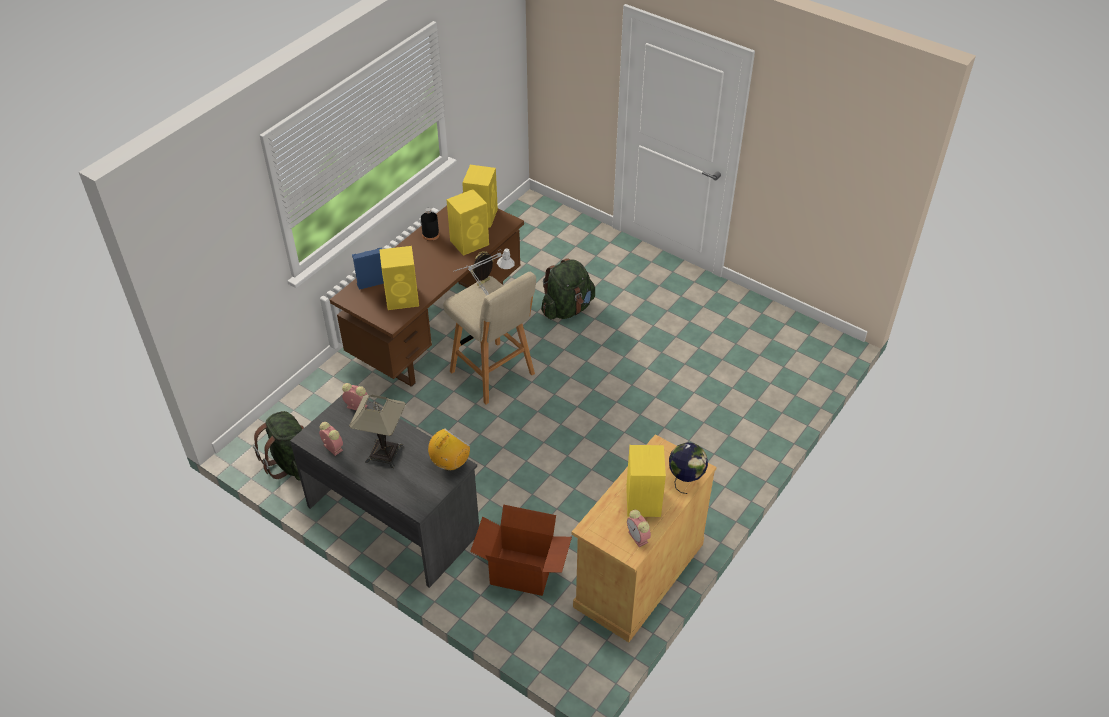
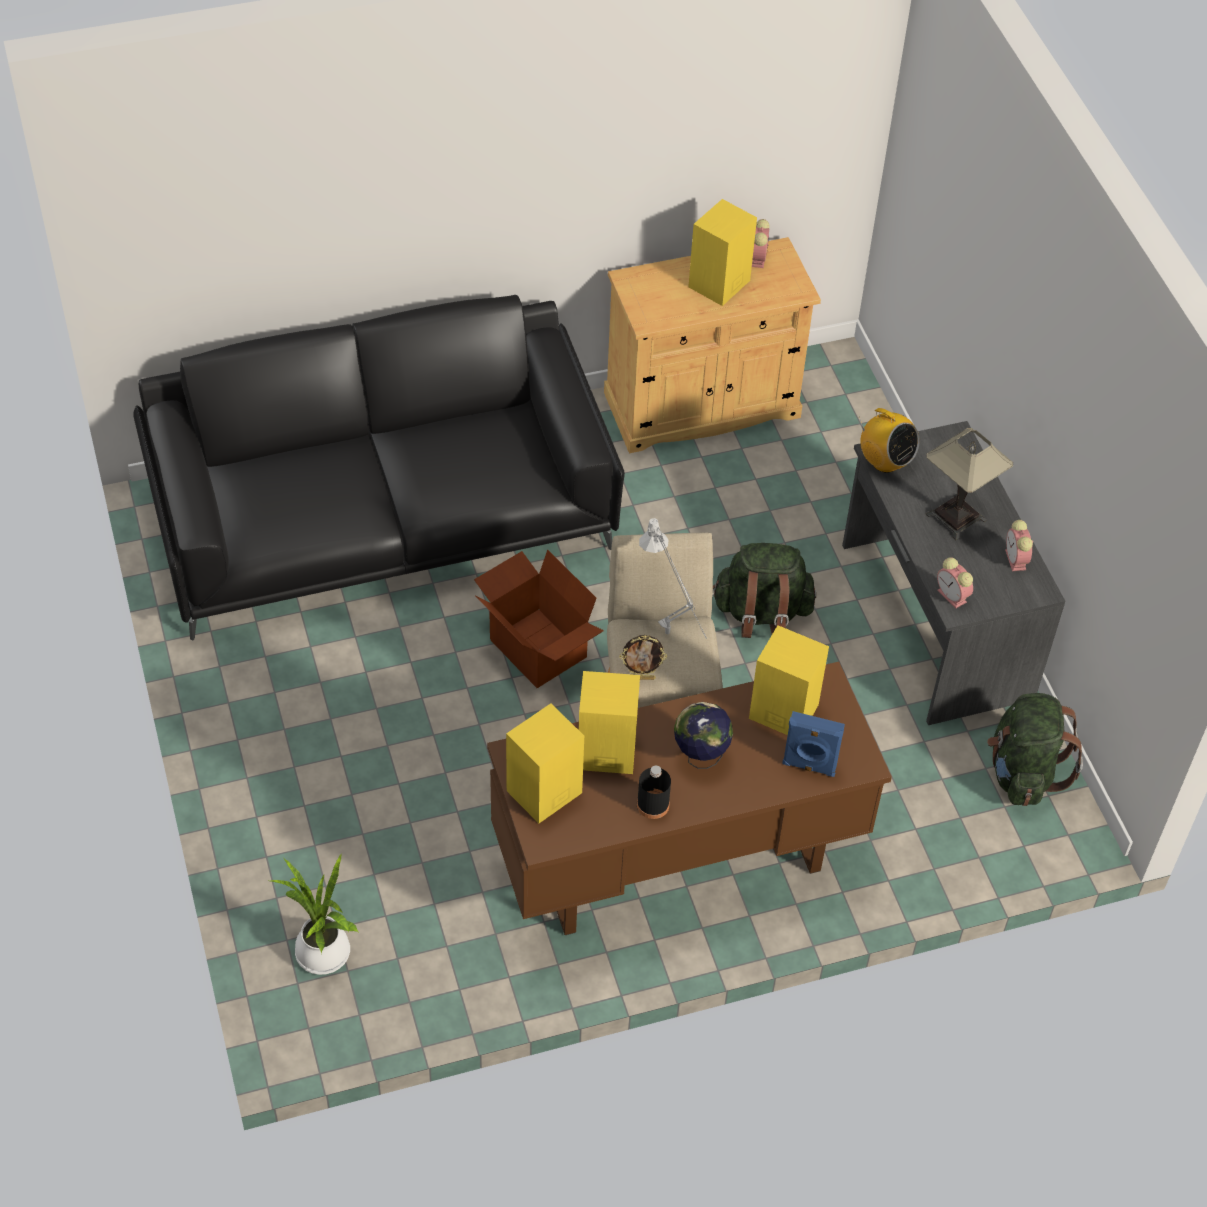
camera: 145 degrees left, 5 degrees up
radio [428,429,470,471] -> radio turned 120 degrees counterclockwise [859,408,920,473]
cardboard box [470,504,572,596] -> cardboard box moved to [474,550,604,688]
green backpack [541,258,595,320] -> green backpack moved to [713,543,816,638]
globe [669,442,708,494] -> globe moved to [674,702,733,769]
none -> black sofa [134,295,625,641]
none -> potted plant [267,853,359,975]

